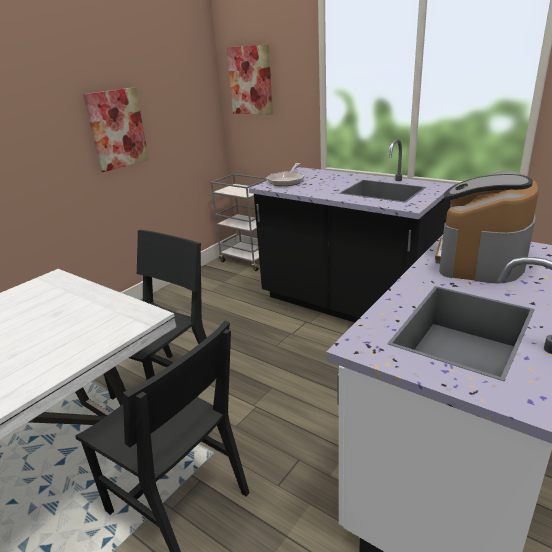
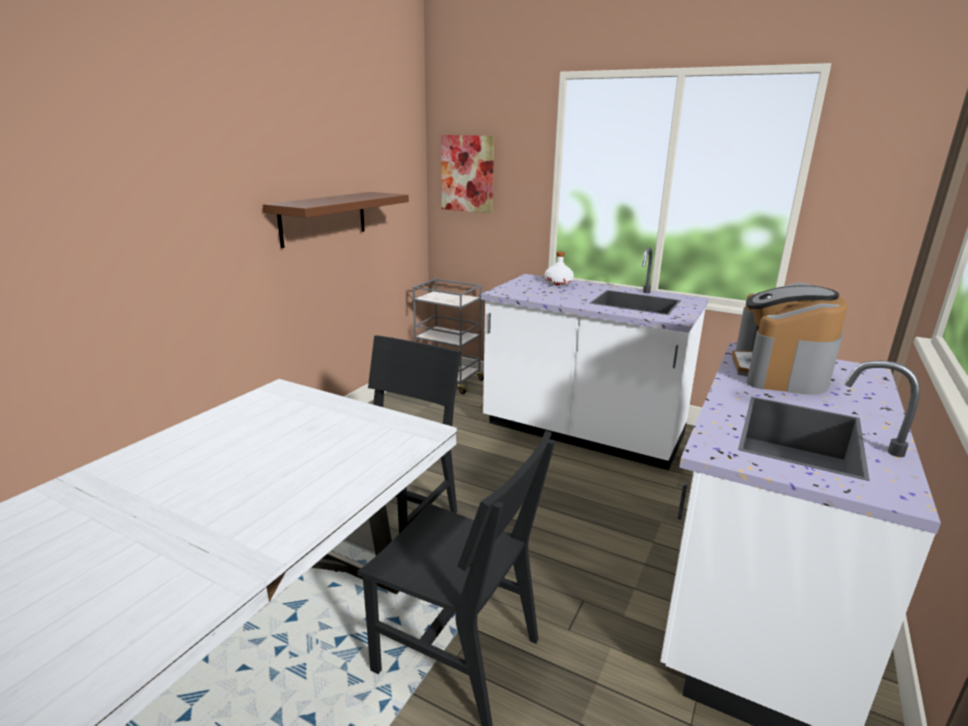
camera: 10 degrees left, 5 degrees down
picture [83,87,149,172] -> brown shelf [263,192,409,248]
black counter [249,139,455,323] -> white counter [481,247,709,470]
frying pan [266,163,305,186] -> none
none -> white bottle [545,252,574,286]

